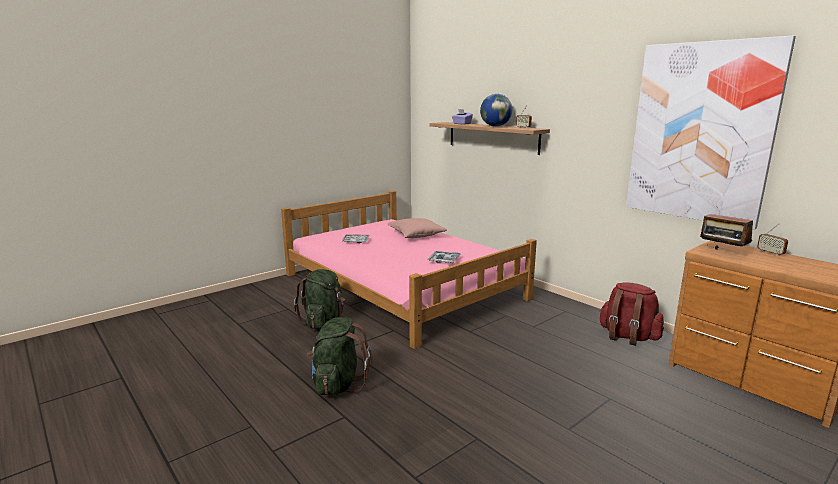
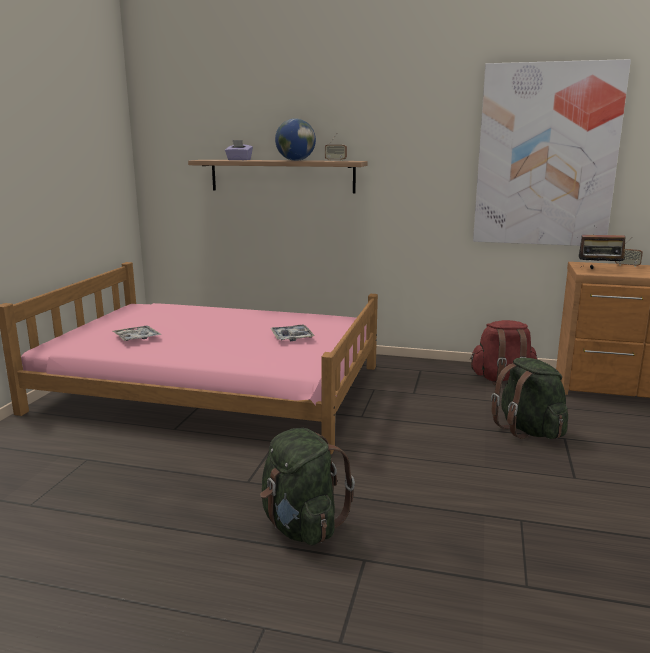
camera: 35 degrees left, 0 degrees up
green backpack [294,269,345,329] -> green backpack moved to [491,358,568,439]
pink pillow [388,218,447,238] -> none

